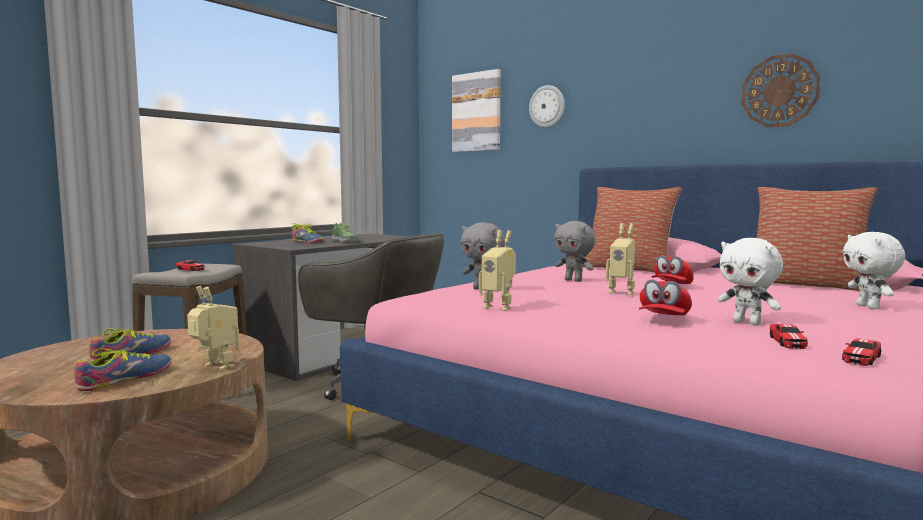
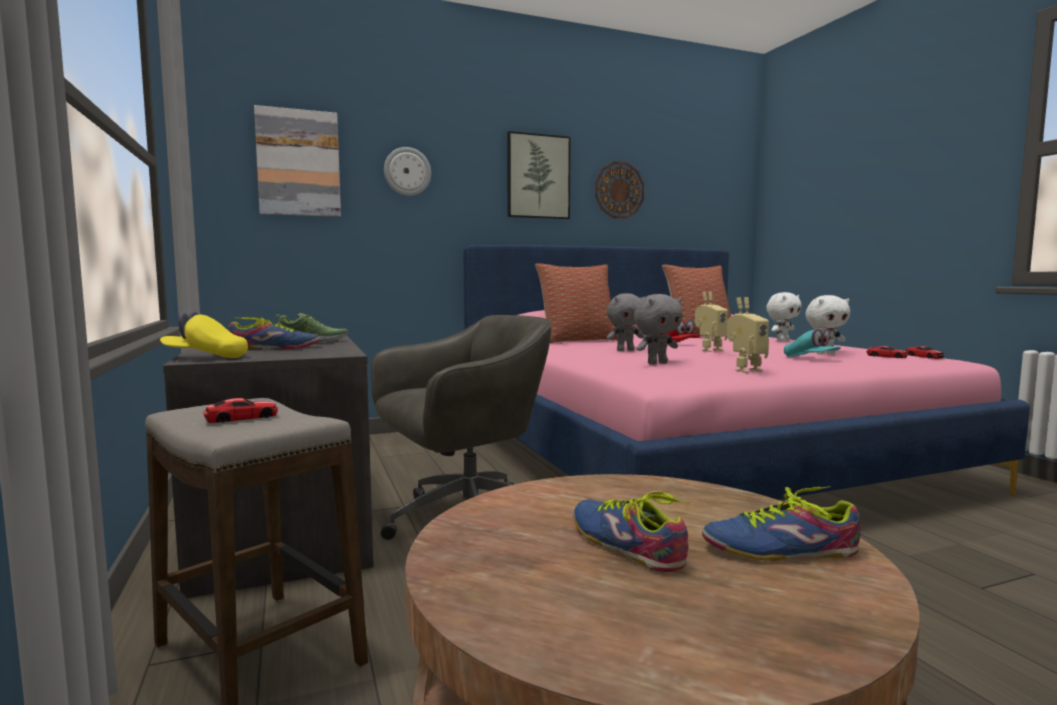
camera: 60 degrees left, 0 degrees up
shoe [74,348,172,391] -> shoe turned 60 degrees counterclockwise [702,486,861,561]
toy robot [187,286,240,370] -> none
red cap [639,279,692,315] -> turquoise cap [784,328,841,357]
white plush toy [843,232,905,309] -> white plush toy turned 60 degrees counterclockwise [766,292,802,341]
none -> yellow cap [160,311,248,358]
none -> picture [507,131,571,219]

